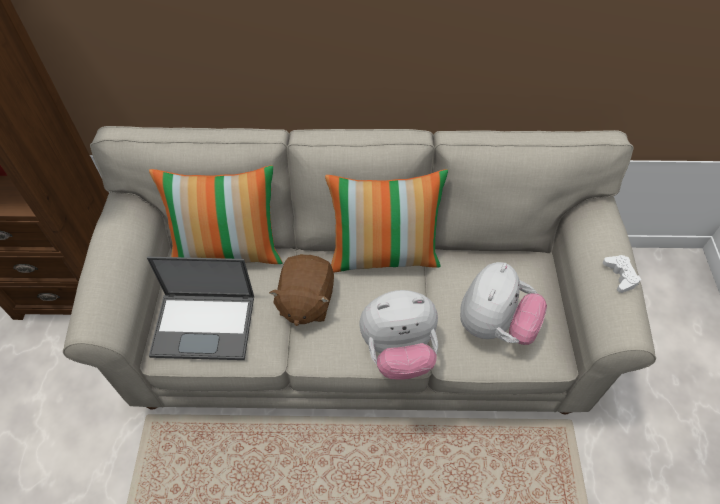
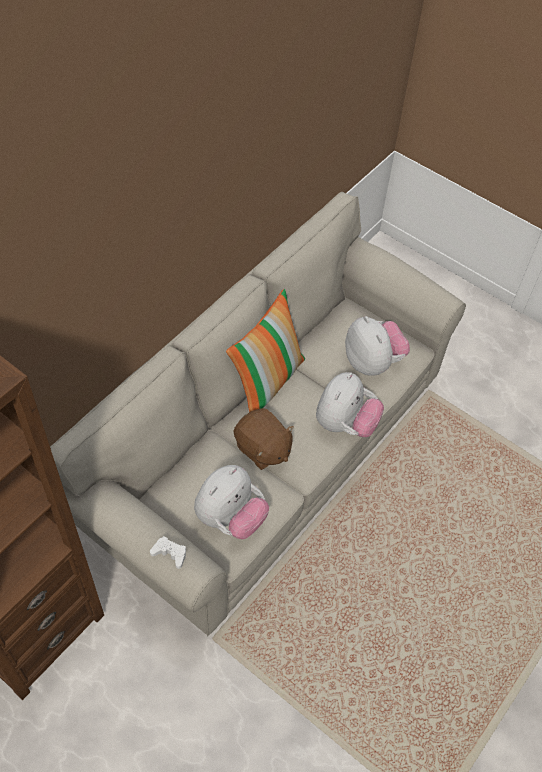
camera: 55 degrees left, 0 degrees up
laptop [147,257,254,360] -> plush toy [194,465,269,539]
pillow [149,165,283,264] -> none
white game controller [603,255,641,293] -> white game controller moved to [150,536,186,569]

